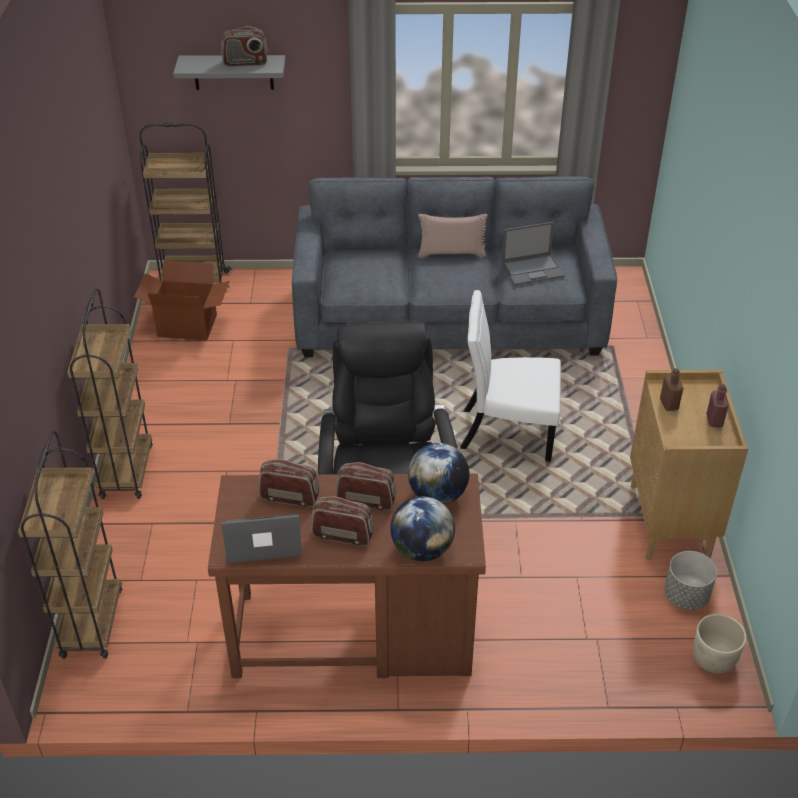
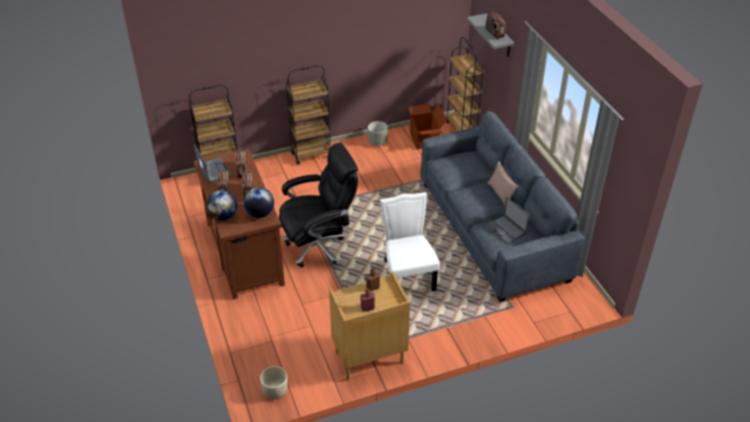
camera: 70 degrees right, 0 degrees up
grey planter [664,551,717,610] -> grey planter moved to [368,121,388,146]

